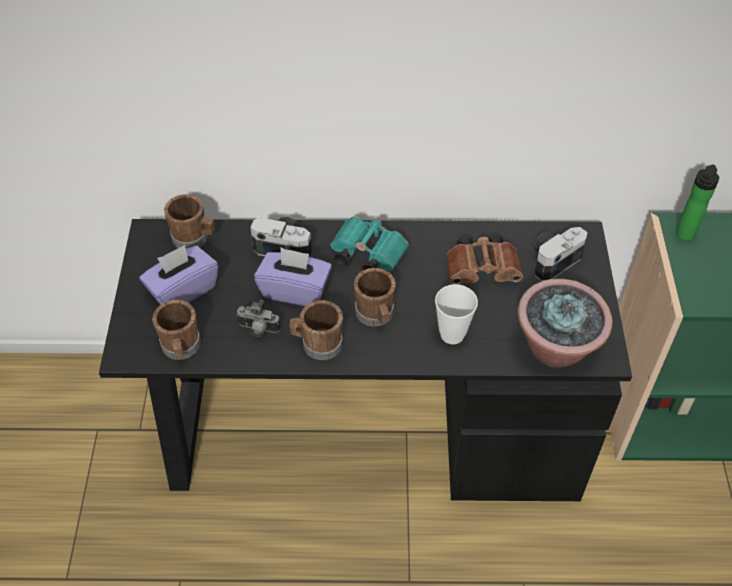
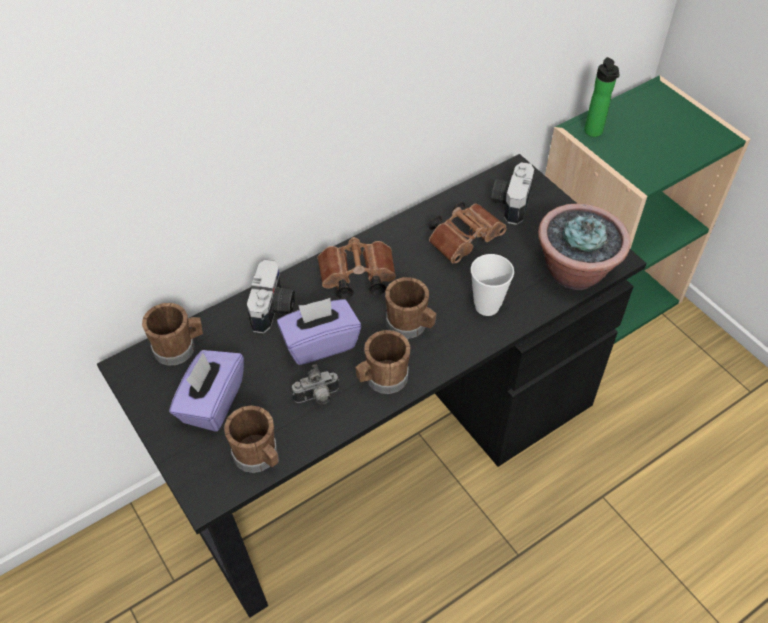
camera: 35 degrees left, 0 degrees up
camera [250,217,312,257] -> camera turned 120 degrees clockwise [247,260,295,334]
turquoise binoculars [330,216,409,271] -> brown binoculars [317,237,396,299]

